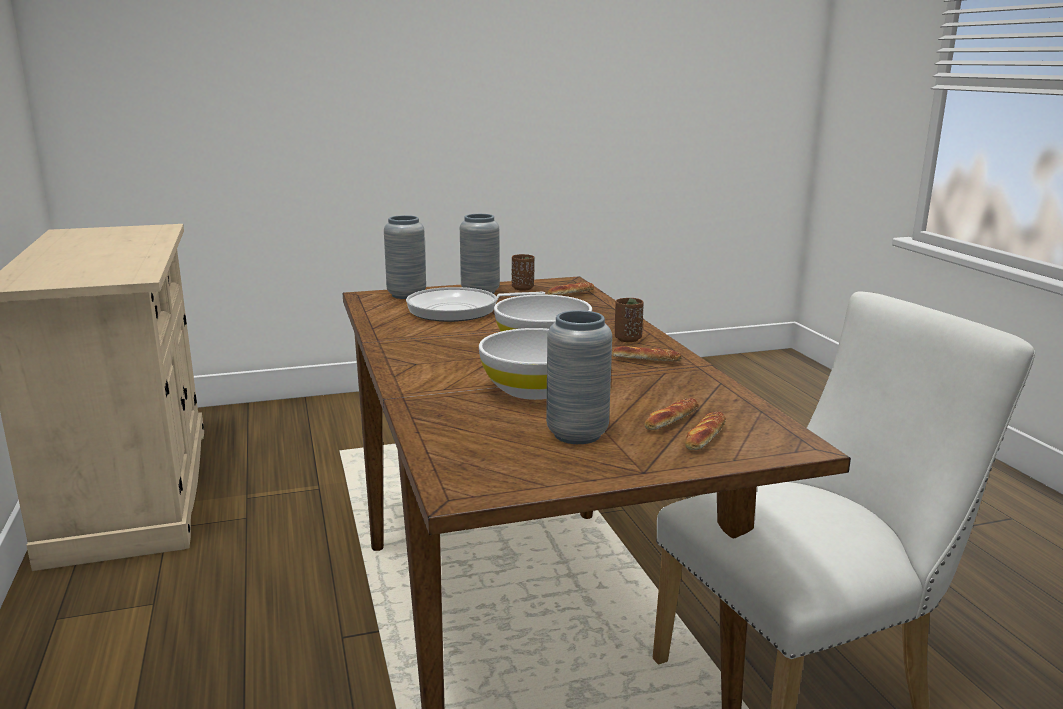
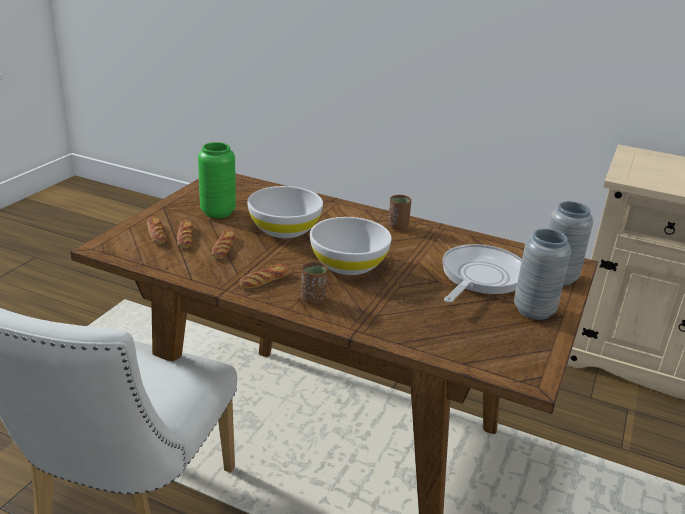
camera: 130 degrees right, 10 degrees up
brown cup [512,254,535,290] -> brown cup moved to [388,195,412,230]
grey vase [546,310,612,444] -> green vase [198,142,236,218]
bread [548,282,594,295] -> bread moved to [211,230,236,259]

